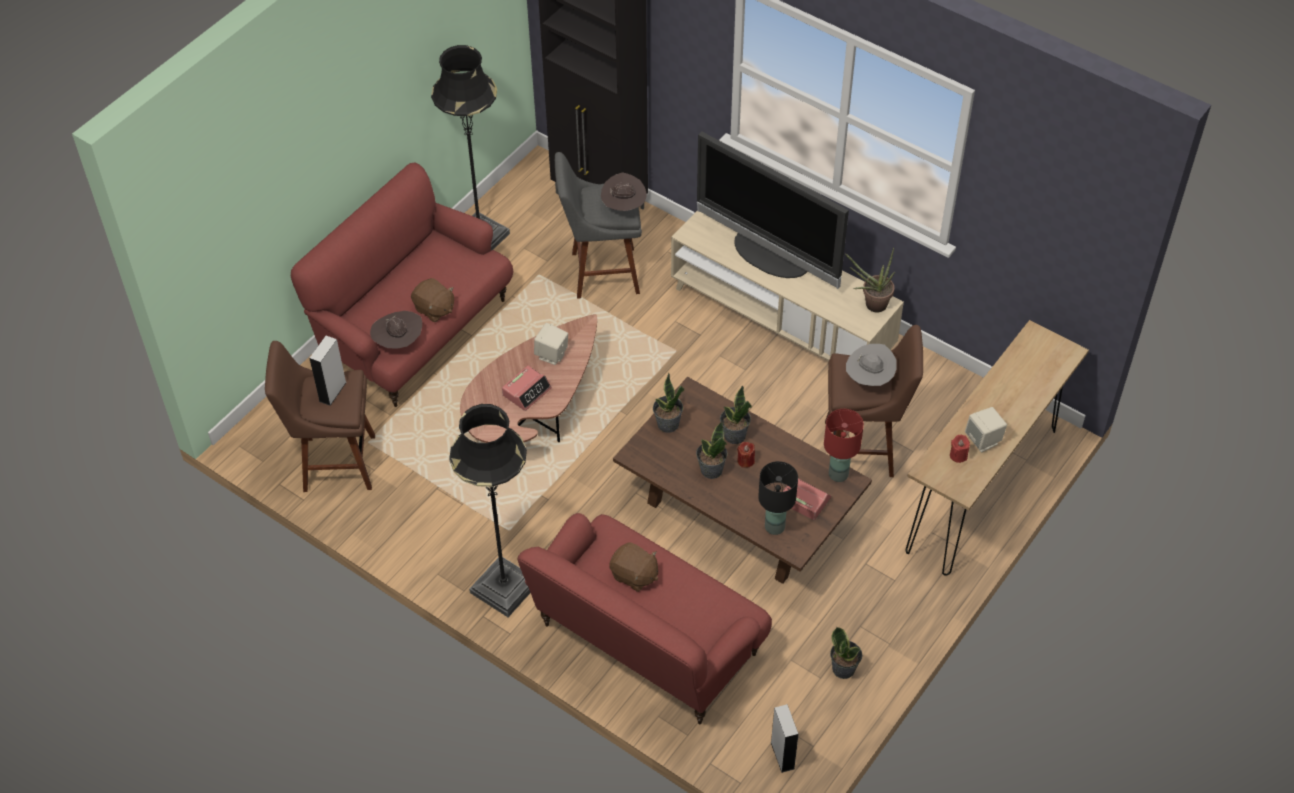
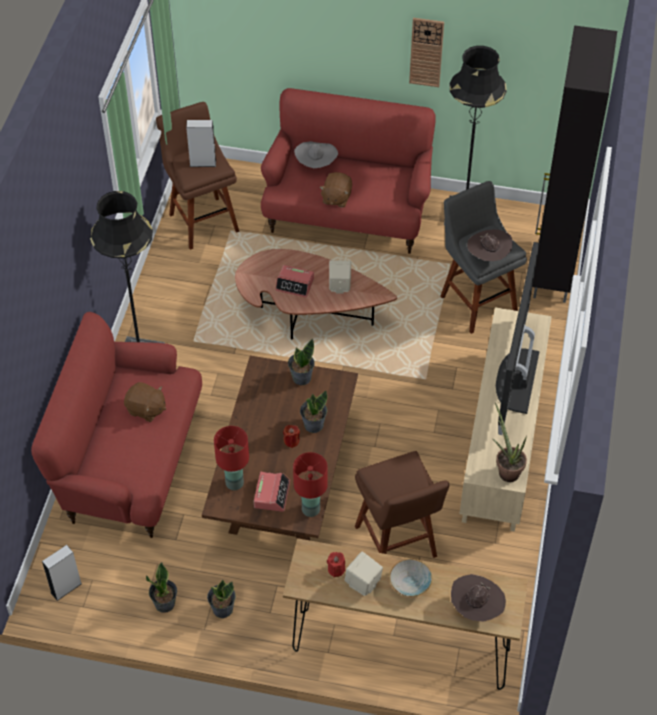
camera: 65 degrees right, 0 degrees up
brown hat [370,311,422,348] -> brown hat moved to [451,574,506,622]
brown plush toy [609,543,658,592] -> brown plush toy turned 75 degrees counterclockwise [124,382,166,422]
potted plant [696,421,728,479] -> potted plant moved to [207,580,236,618]
black table lamp [758,461,798,535] -> red table lamp [214,426,249,490]
grey hat [846,344,897,386] -> grey hat moved to [294,141,338,168]
none -> bowl [390,559,432,597]
none -> wall clock [409,18,444,87]

